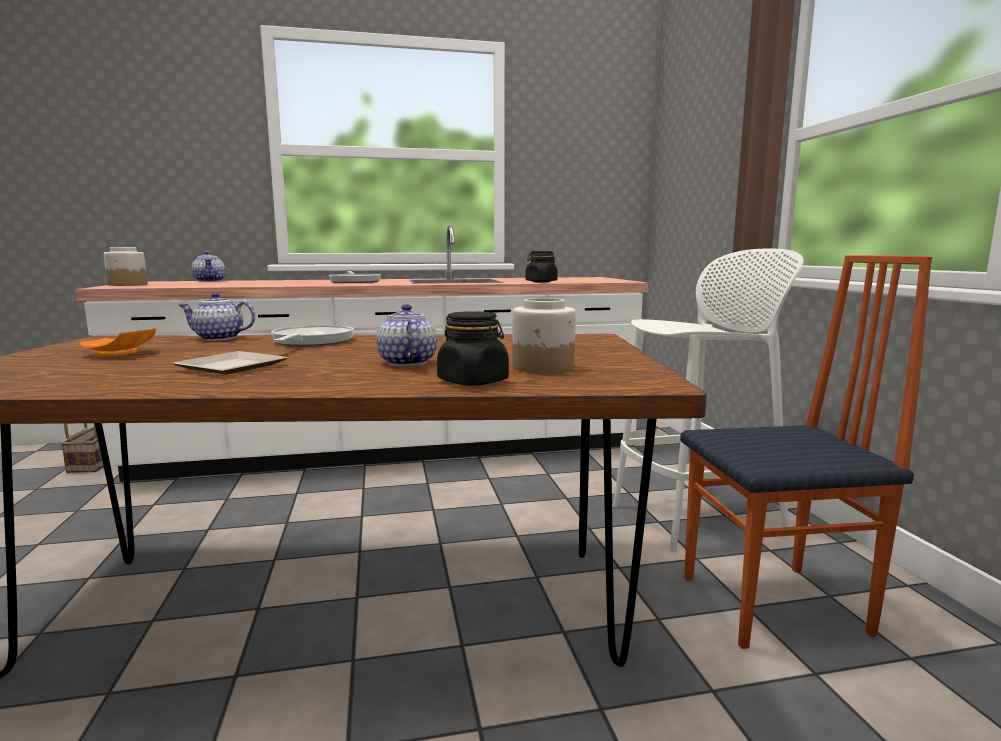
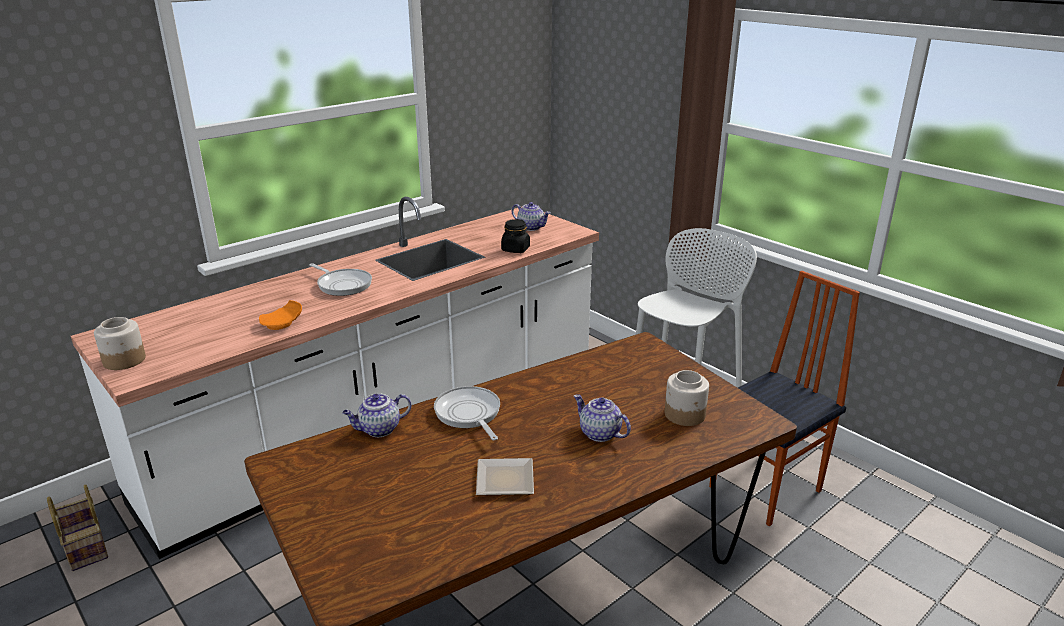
camera: 30 degrees left, 15 degrees up
orange plate [80,327,156,357] -> orange plate moved to [259,300,302,330]
teapot [192,251,226,282] -> teapot moved to [512,202,551,231]
black jar [437,311,509,386] -> none

